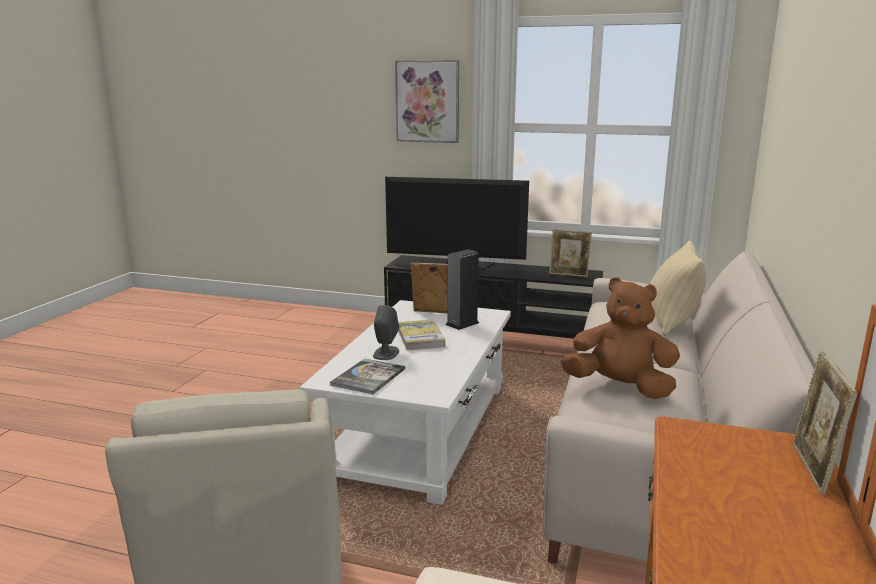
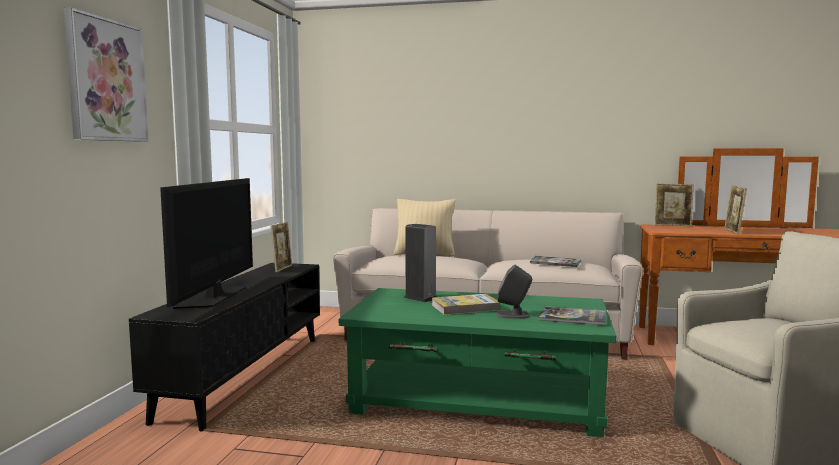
camera: 95 degrees left, 10 degrees down
white coffee table [300,300,511,505] -> green coffee table [339,288,616,437]
picture frame [411,263,448,313] -> picture frame moved to [724,185,747,234]
brown plush toy [560,277,680,399] -> book [530,256,581,267]

